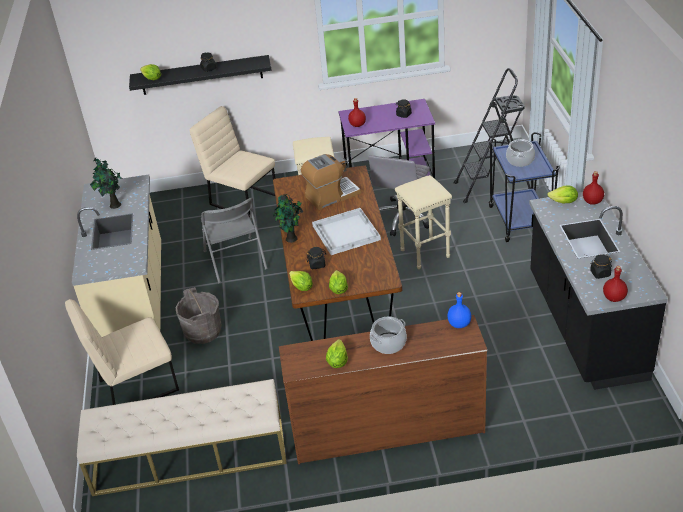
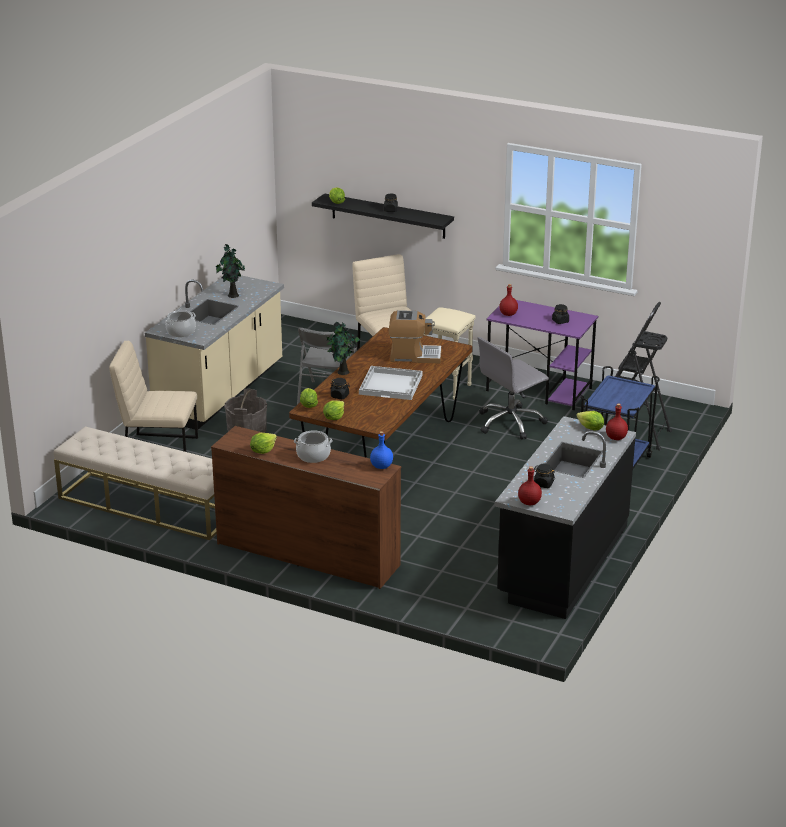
camera: 30 degrees right, 10 degrees down
beige stool [395,175,452,269] -> none
cooking pot [506,139,535,167] -> cooking pot moved to [165,310,196,337]

